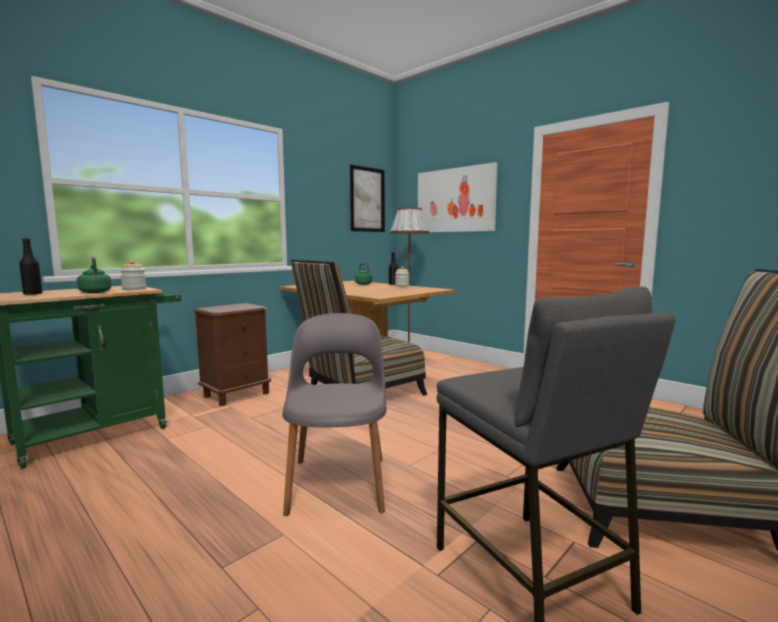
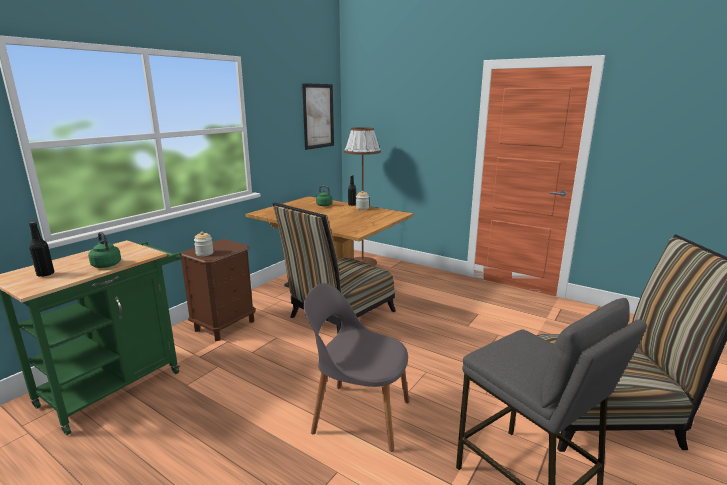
camera: 10 degrees left, 10 degrees up
jar [120,260,146,290] -> jar moved to [194,232,213,256]
grey chair [282,313,387,516] -> grey chair turned 60 degrees counterclockwise [304,283,409,452]
picture [418,162,498,232] -> none

